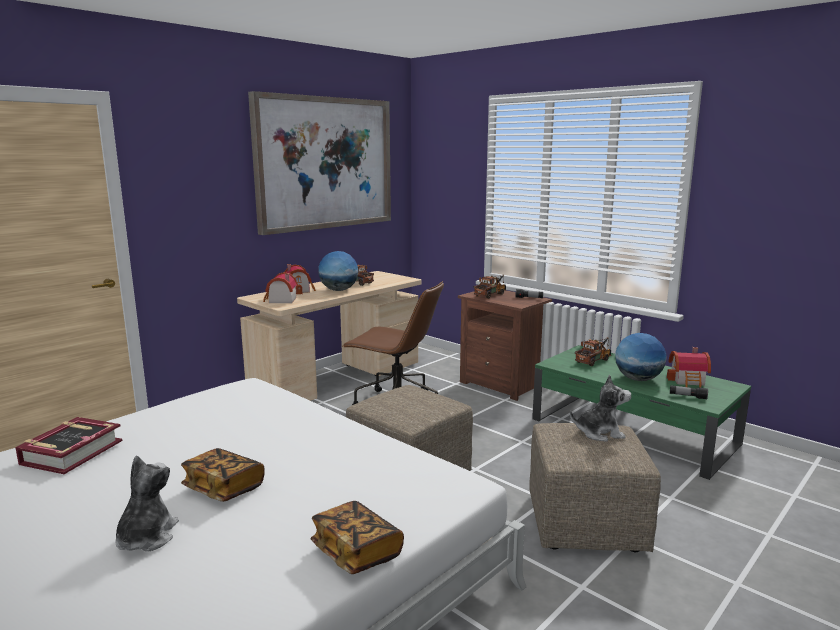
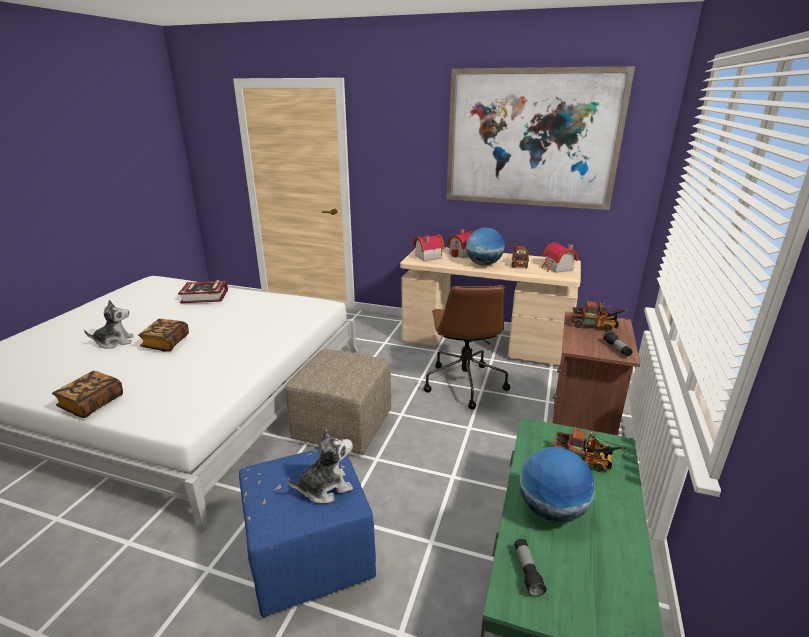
camera: 65 degrees right, 10 degrees up
beige ottoman [529,423,661,552] -> blue ottoman [239,449,376,617]
plush toy [570,375,631,442] -> plush toy turned 90 degrees counterclockwise [288,429,353,504]
toy house [667,347,711,387] -> toy house moved to [541,242,578,273]

